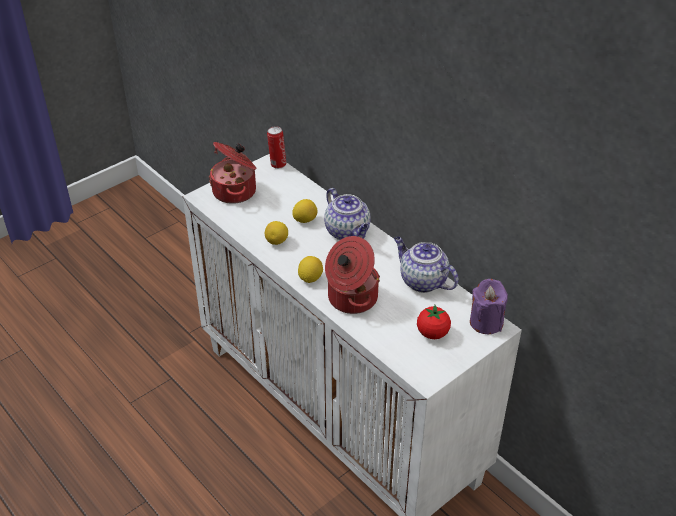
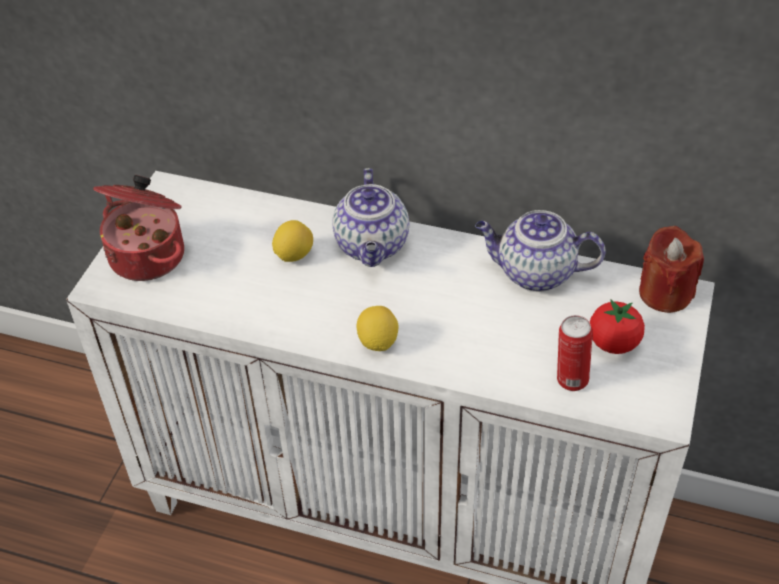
camera: 30 degrees left, 5 degrees up
lemon [265,221,288,245] -> none
can [267,126,286,169] -> can moved to [557,315,593,391]
teapot [324,188,371,240] -> teapot turned 60 degrees clockwise [332,168,409,267]
cooking pot [325,236,380,314] -> none
purple candle [470,279,508,334] -> red candle [639,226,704,313]

